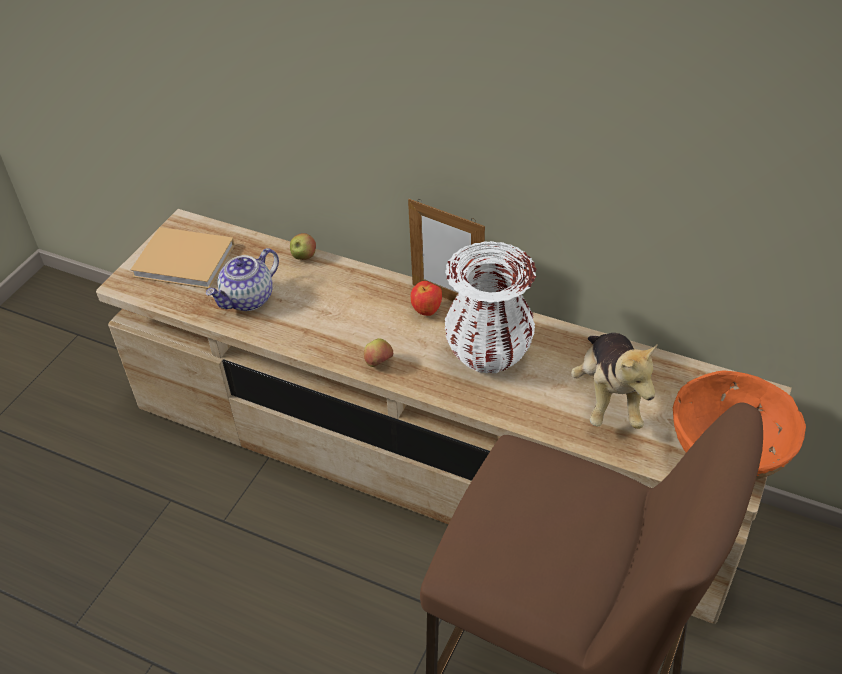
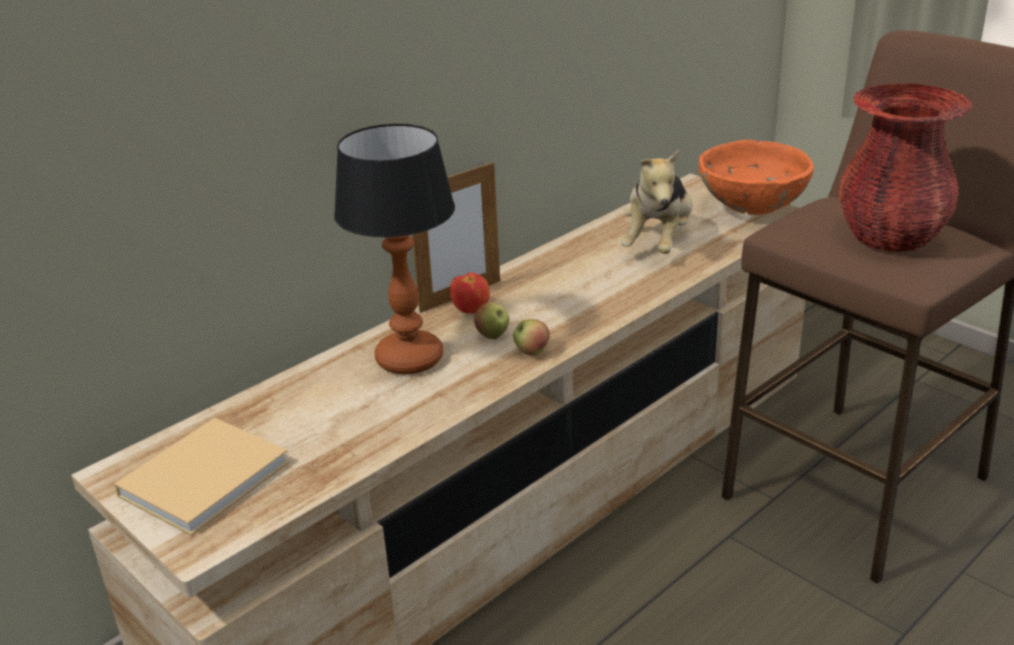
camera: 70 degrees left, 15 degrees down
teapot [206,248,279,311] -> none
apple [290,233,316,260] -> apple moved to [474,302,509,339]
white vase [445,241,536,373] -> none
plush toy [571,333,658,429] -> plush toy turned 90 degrees clockwise [621,150,693,254]
none -> table lamp [334,124,455,374]
none -> red vase [838,83,973,252]

